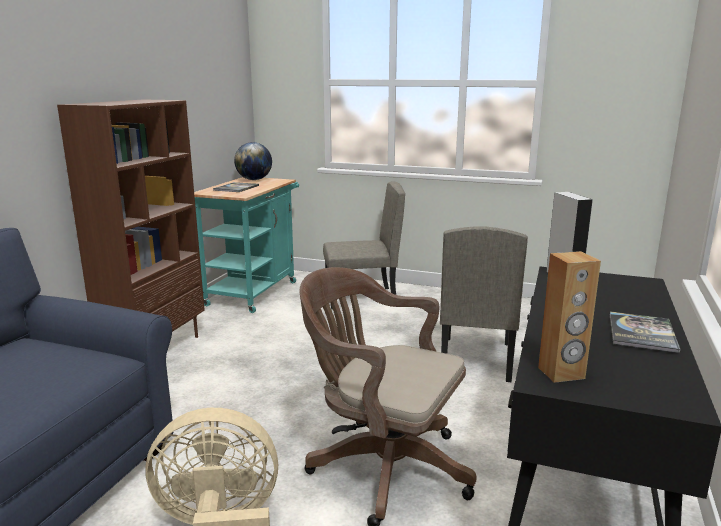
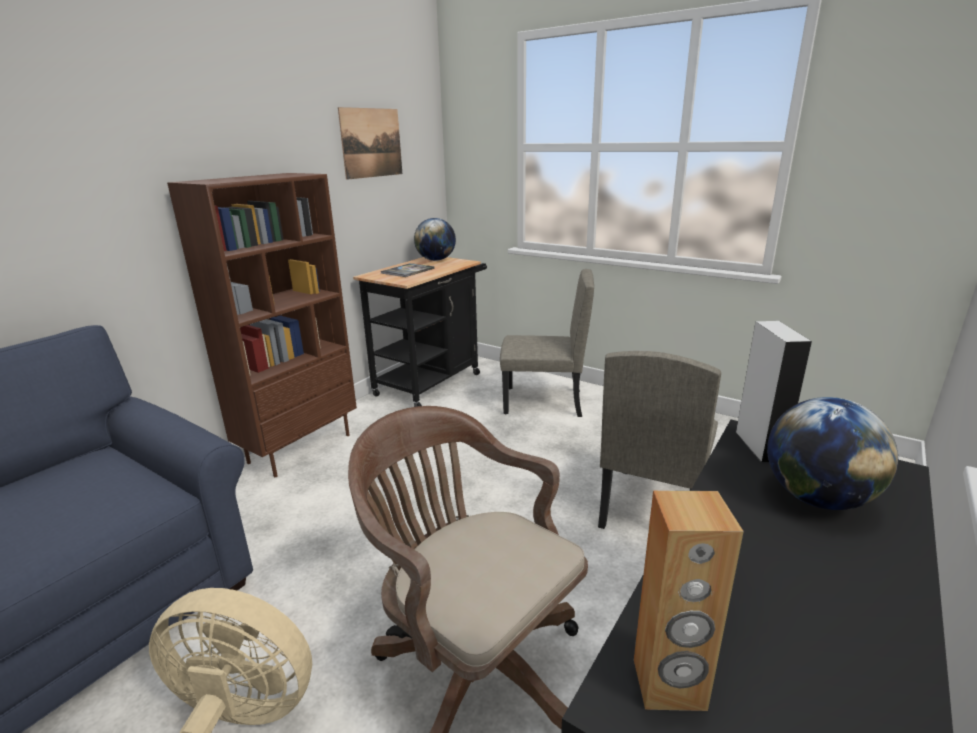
camera: 15 degrees right, 5 degrees up
turquoise cart [194,177,299,313] -> black cart [353,257,487,407]
book [610,311,681,353] -> none
none -> picture [338,107,402,180]
none -> globe [767,397,898,510]

